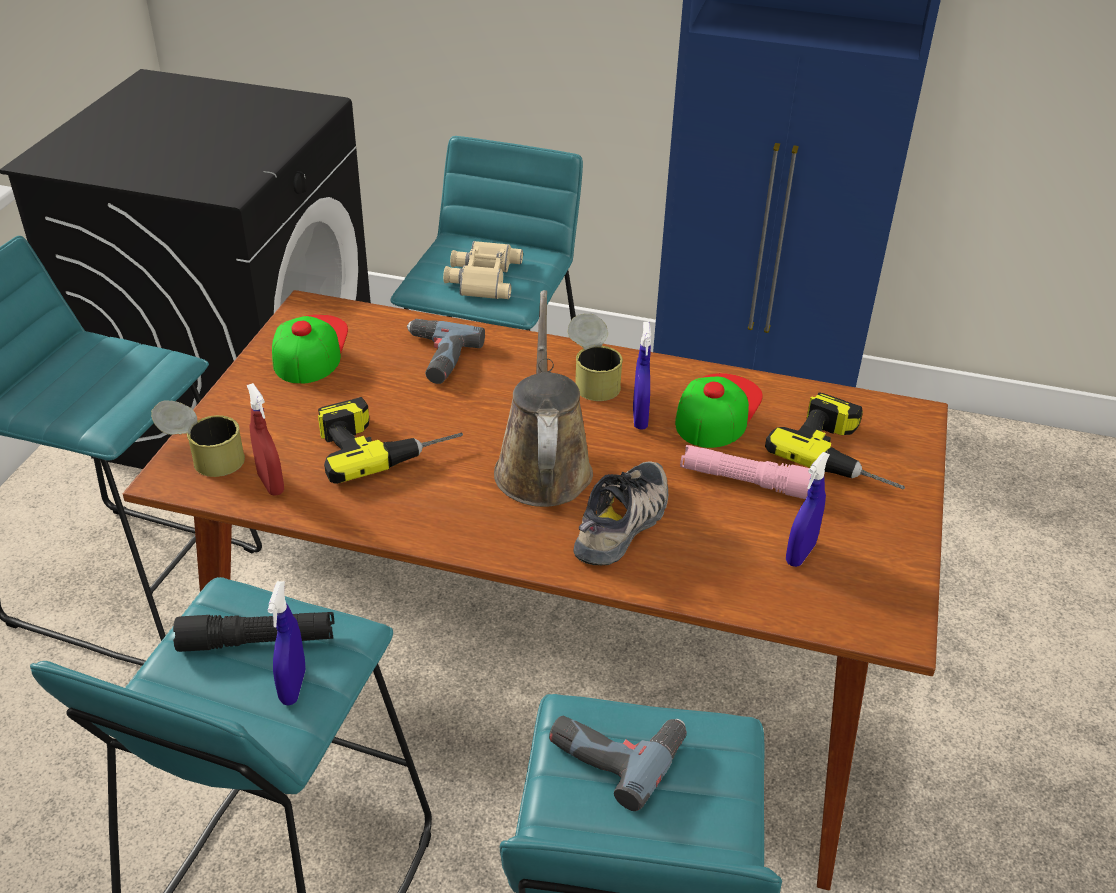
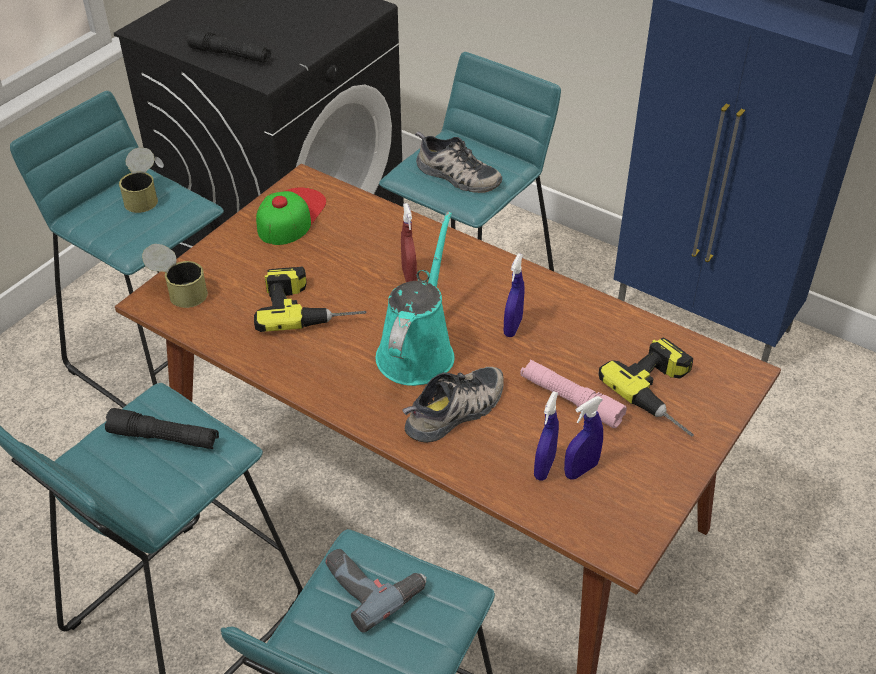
camera: 20 degrees right, 5 degrees up
red spray bottle [247,383,284,496] -> red spray bottle moved to [401,203,417,282]
blue spray bottle [268,581,306,705] -> blue spray bottle moved to [534,391,559,481]
power drill [407,319,485,384] -> none
beige binoculars [443,241,523,299] -> shoe [415,132,502,193]
brown watering can [494,290,593,507] -> turquoise watering can [376,212,455,386]
can [568,314,623,401] -> can moved to [119,147,158,213]
cap [675,373,763,448] -> none
none -> black flashlight [187,28,271,63]

